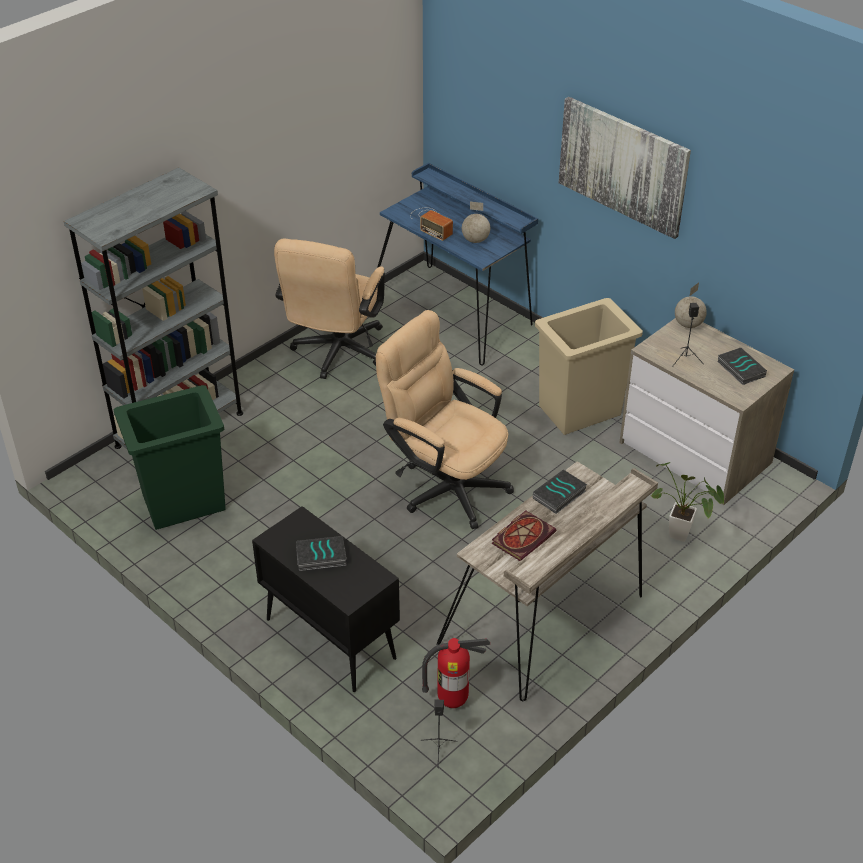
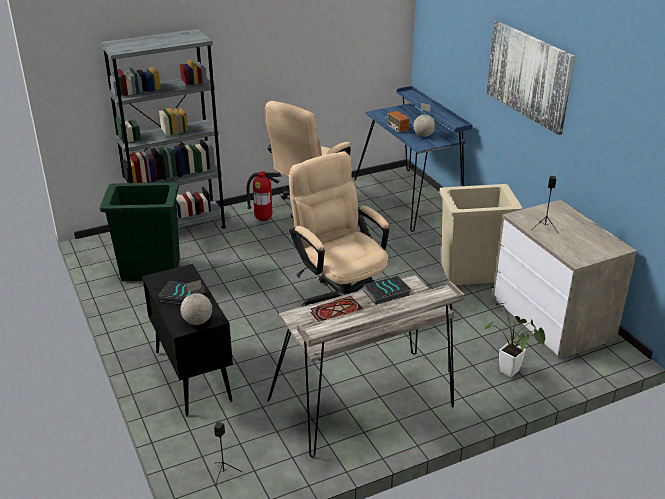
camera: 20 degrees right, 10 degrees down
fire extinguisher [422,638,490,708] -> fire extinguisher moved to [246,171,281,221]
globe [675,282,707,328] -> globe moved to [181,280,212,325]
book [718,348,767,385] -> none

